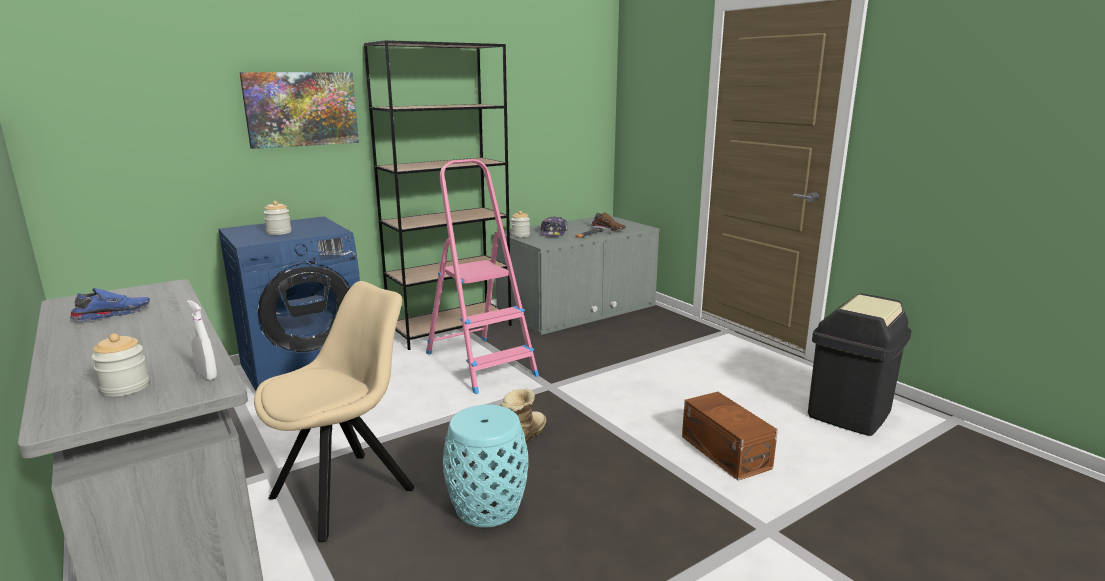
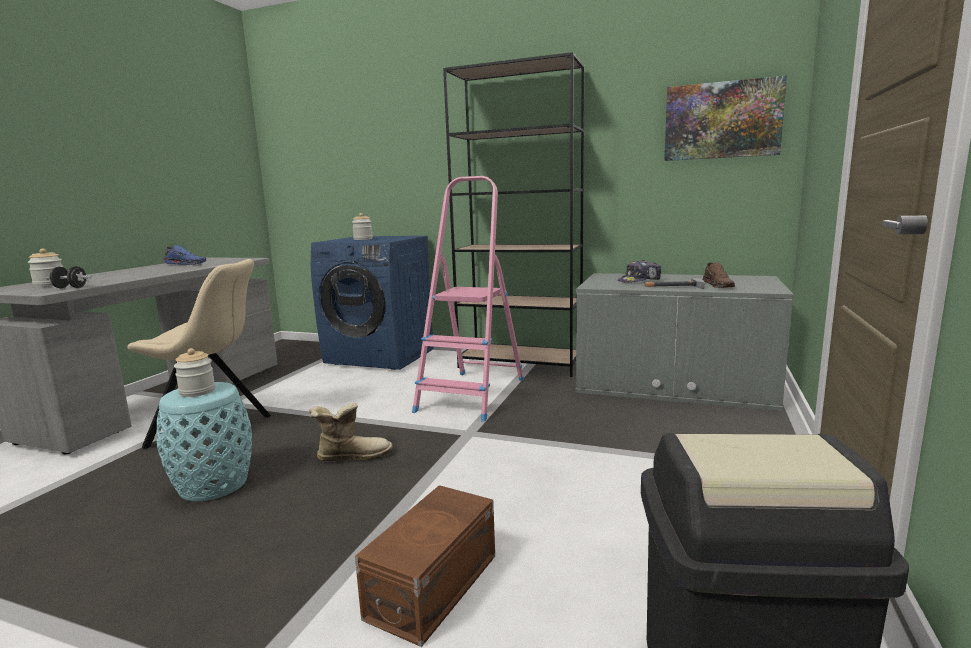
camera: 55 degrees right, 5 degrees down
white spray bottle [187,300,217,380] -> black dumbbell [46,266,92,288]
picture [240,72,359,149] -> picture moved to [664,76,787,161]
jar [511,211,530,237] -> jar moved to [174,348,215,397]

